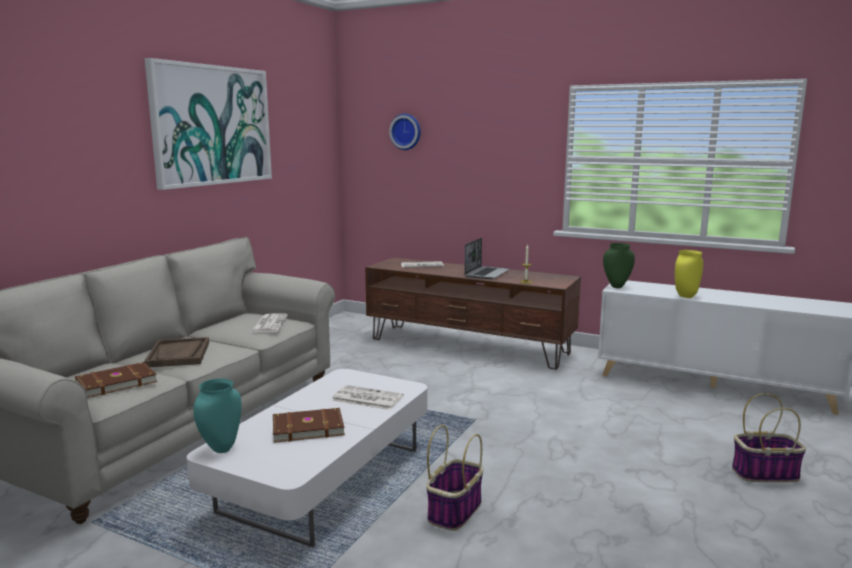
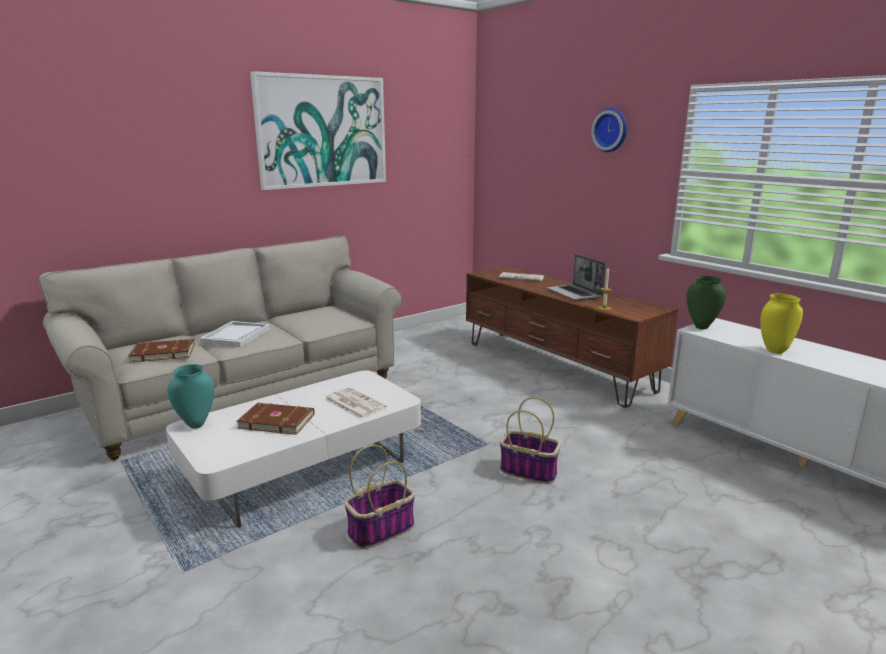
camera: 25 degrees right, 5 degrees up
brown tray [144,337,209,367] -> white tray [200,321,270,347]
newspaper [250,313,288,333] -> none
wall clock [389,114,421,150] -> wall clock moved to [591,108,627,152]
laptop [464,238,510,279] -> laptop turned 105 degrees clockwise [547,254,605,301]
basket [732,393,806,482] -> basket moved to [500,397,560,484]

